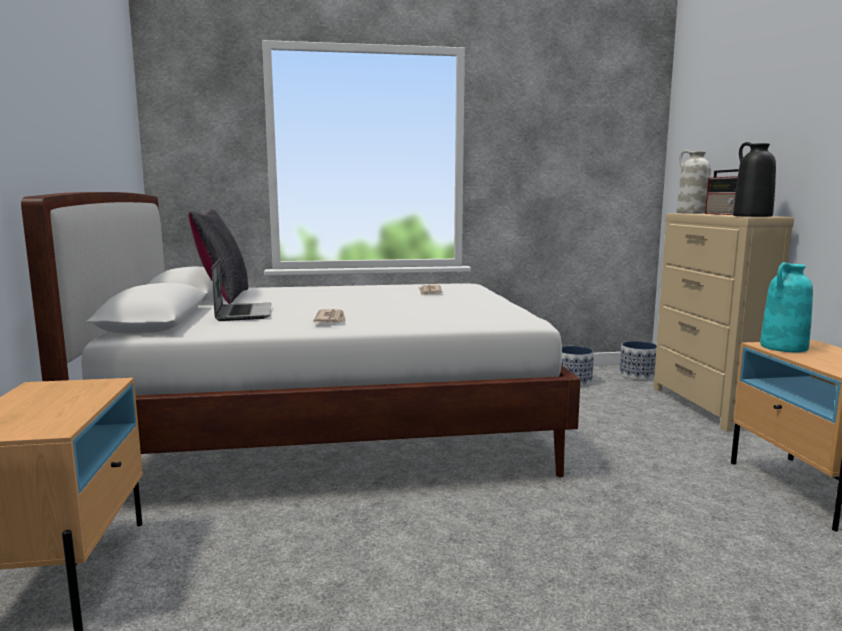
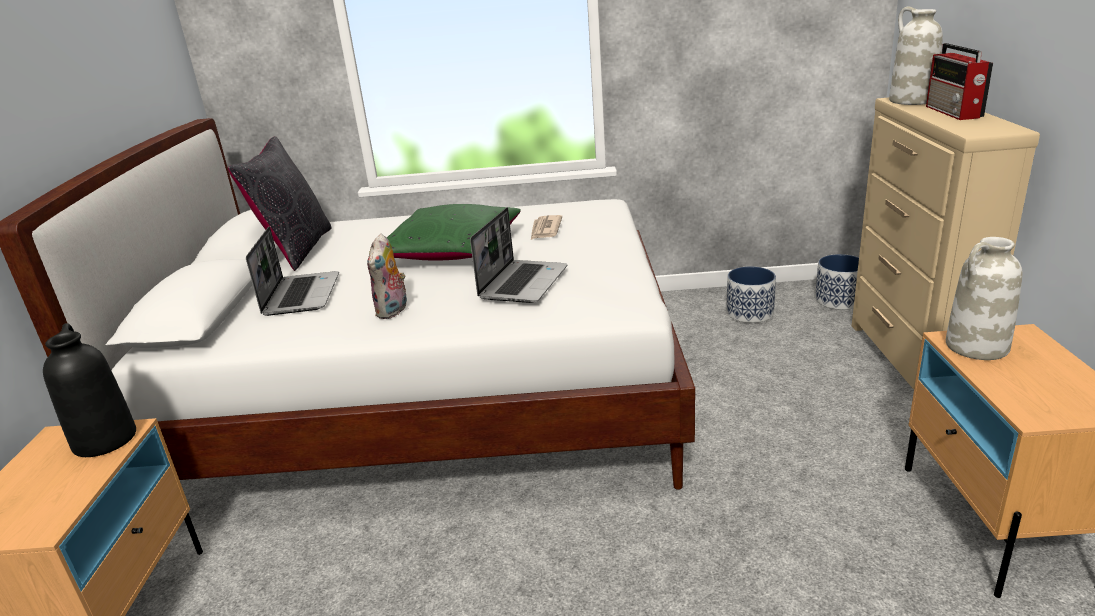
camera: 10 degrees right, 15 degrees up
newspaper [313,309,345,323] -> plush toy [367,233,407,319]
black vase [733,142,776,217] -> black vase moved to [43,323,136,457]
turquoise vase [760,262,813,352] -> white vase [946,237,1023,360]
none -> green pillow [387,204,521,261]
none -> laptop [470,207,568,303]

